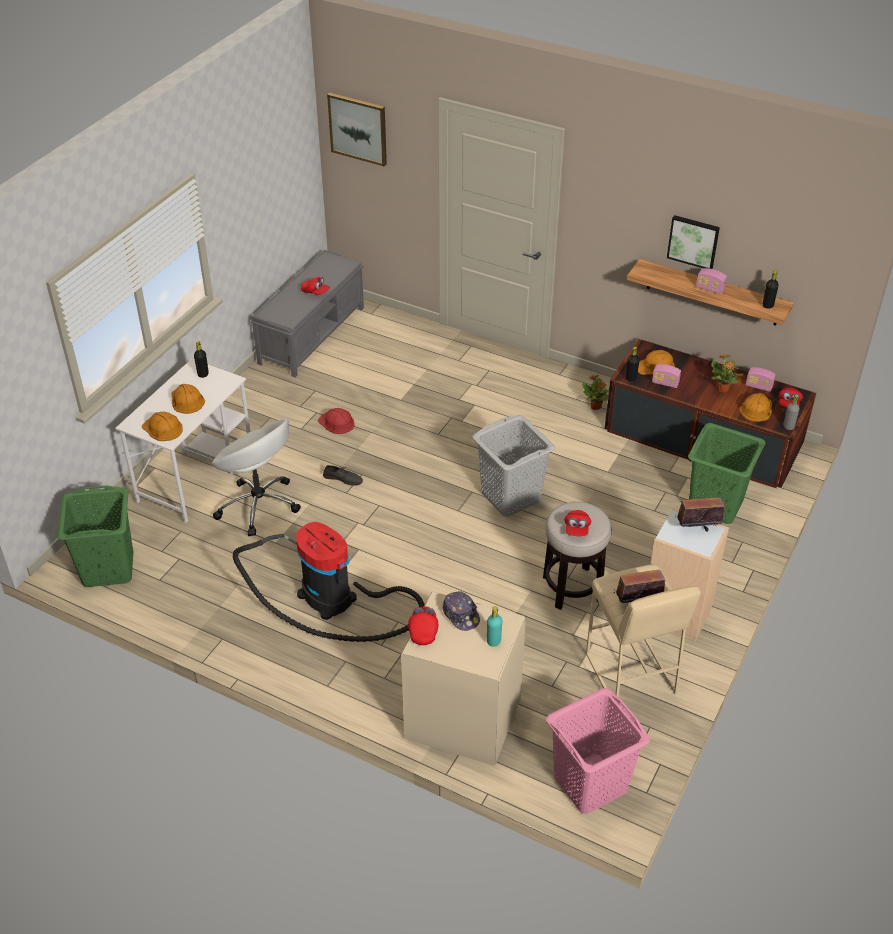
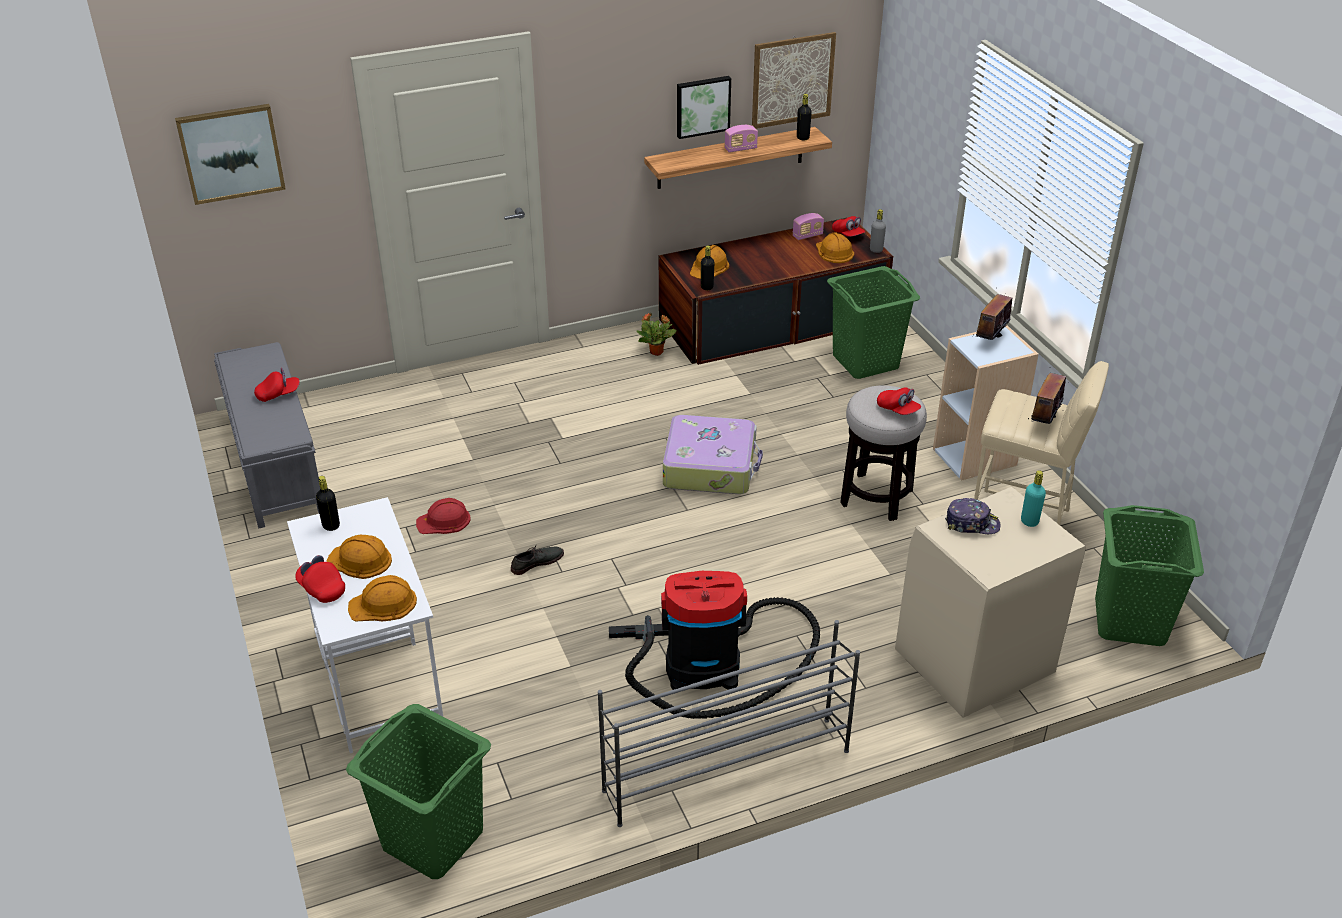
camera: 50 degrees left, 5 degrees down
white office chair [212,418,301,536] -> none
red cap [408,606,438,645] -> red cap moved to [295,555,345,603]
grey laundry basket [472,415,555,517] -> suitcase [663,415,763,494]
pink laundry basket [546,688,650,814] -> green laundry basket [1095,505,1204,646]
radio [652,364,681,388] -> none
potted plant [711,354,744,393] -> none
none -> grey shoe rack [598,620,860,827]
none -> picture [752,32,836,129]

